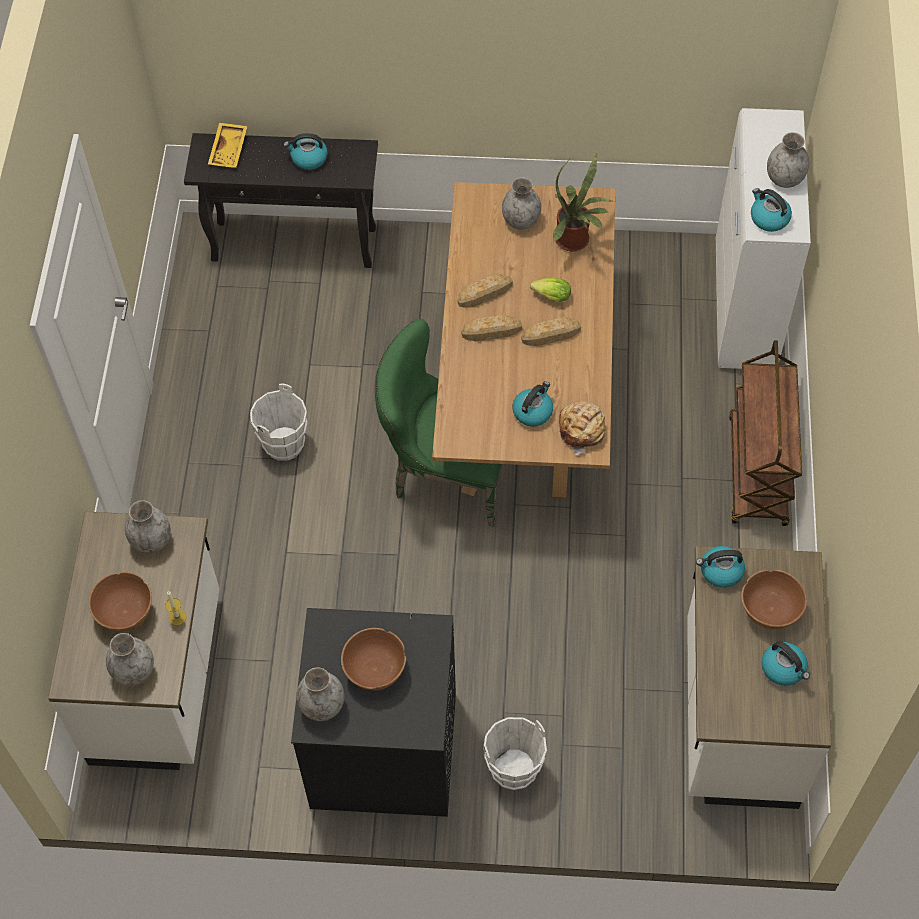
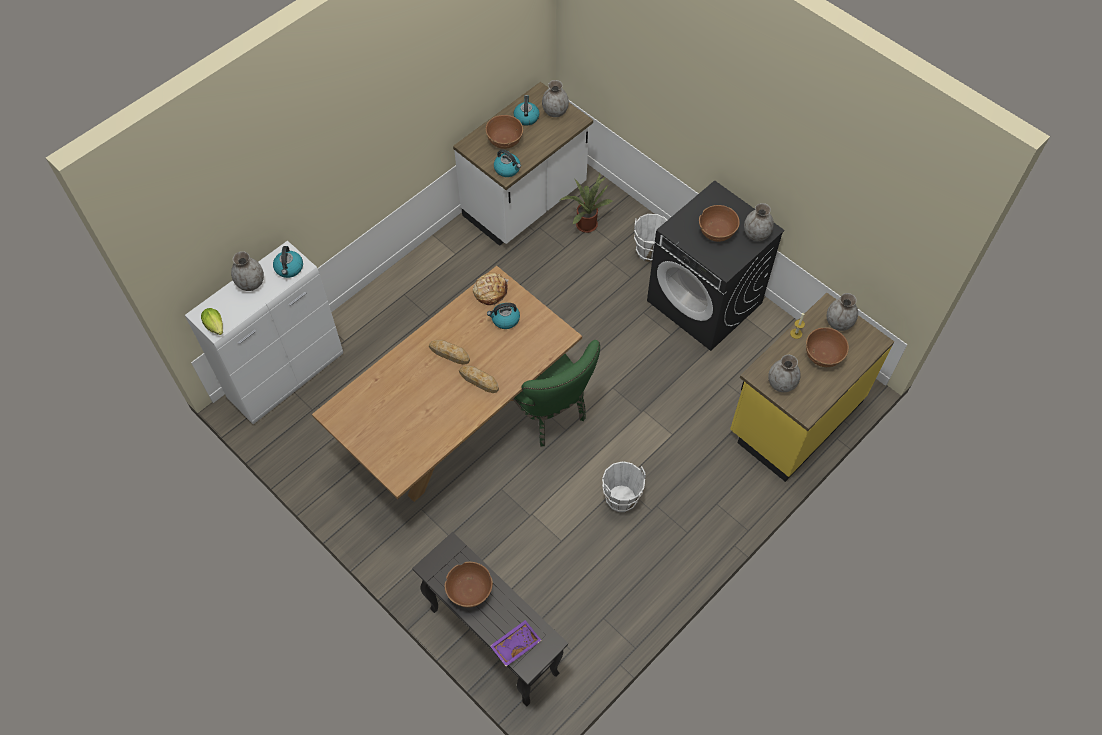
camera: 140 degrees left, 0 degrees up
white counter [48,512,219,770] -> yellow counter [730,293,894,482]
yellow tray [208,123,247,168] -> purple tray [490,620,542,666]
kettle [284,133,328,170] -> brown bowl [445,562,493,608]
bread [457,274,513,308] -> none
grey vase [502,178,541,230] -> grey vase moved to [542,80,569,117]
lettuce [530,278,571,302] -> lettuce moved to [201,308,223,335]
potted plant [553,153,614,252] -> potted plant moved to [560,174,613,233]
brown cart [729,340,802,526] -> none

